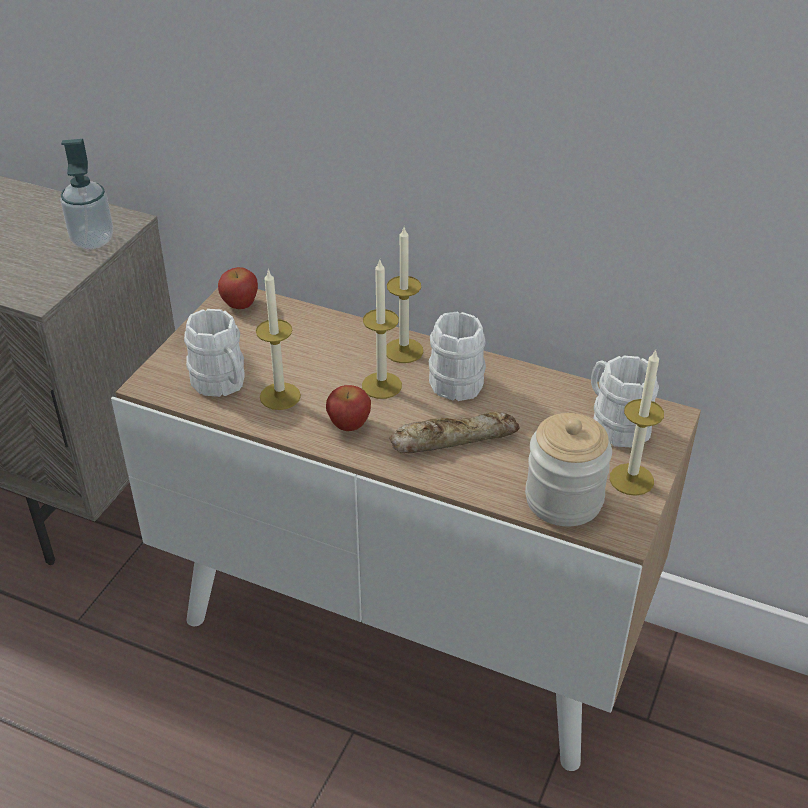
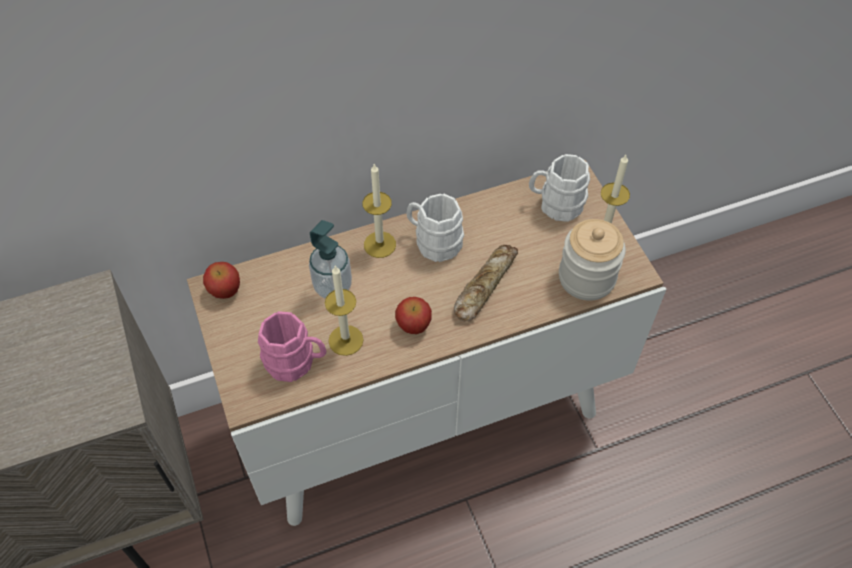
camera: 45 degrees left, 15 degrees up
soap dispenser [60,139,113,249] -> soap dispenser moved to [309,220,352,299]
white mug [184,309,244,397] -> pink mug [258,311,326,382]
candle [362,260,402,399] -> none

